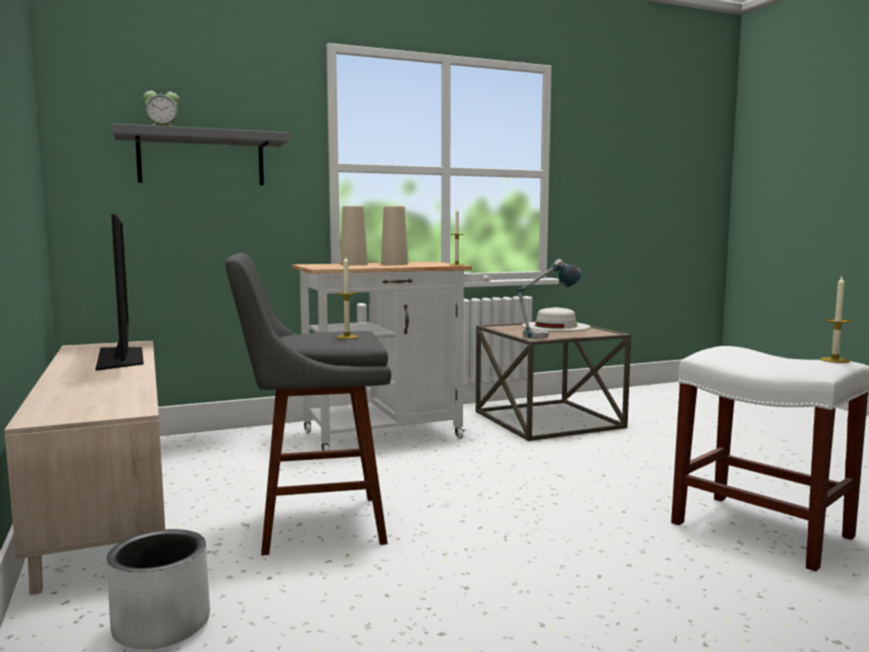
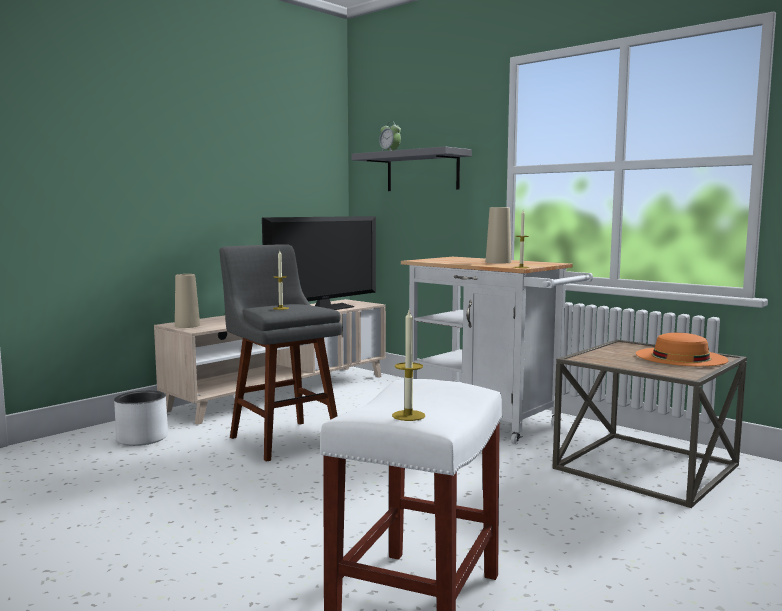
camera: 65 degrees right, 0 degrees up
beige vase [340,206,368,265] -> beige vase moved to [175,274,200,328]
table lamp [517,259,582,338] -> none
white hat [522,307,590,331] -> orange hat [636,333,729,366]

